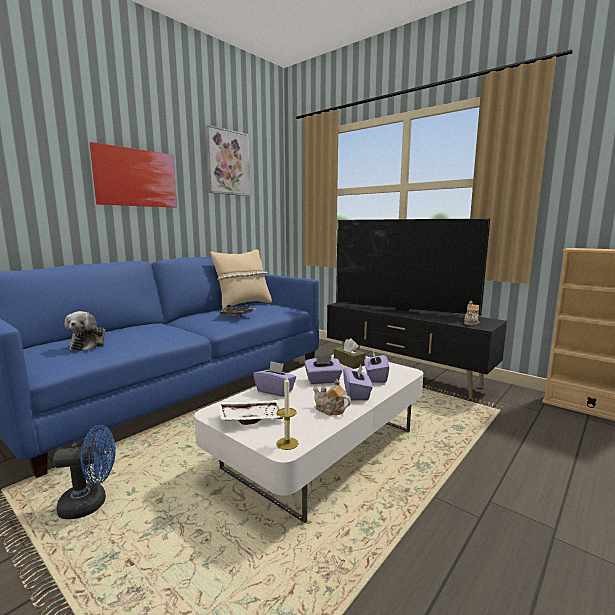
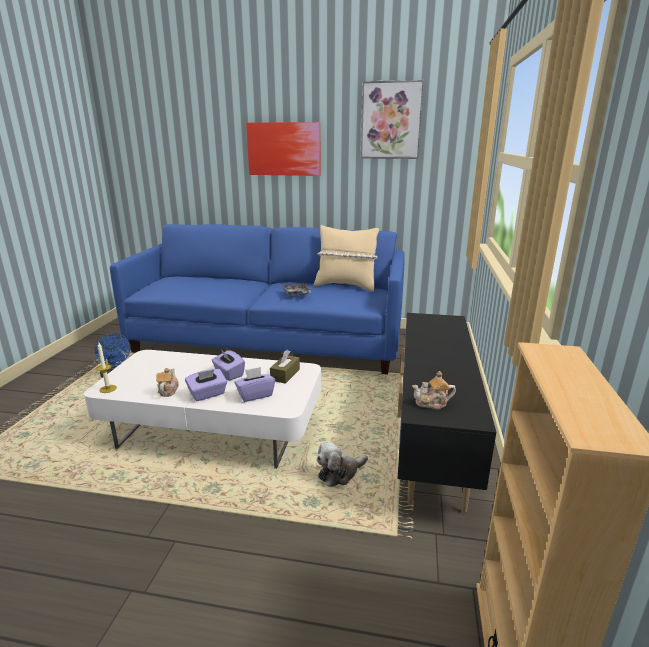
camera: 60 degrees right, 10 degrees up
plush toy [65,311,106,351] -> plush toy moved to [316,442,368,487]
white tray [217,400,284,425] -> none
purple tissue box [253,361,296,397] -> none
television [336,219,490,315] -> none

